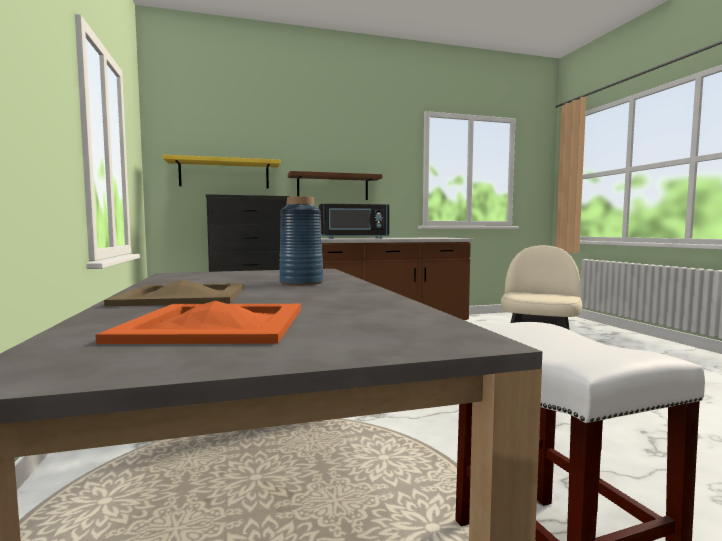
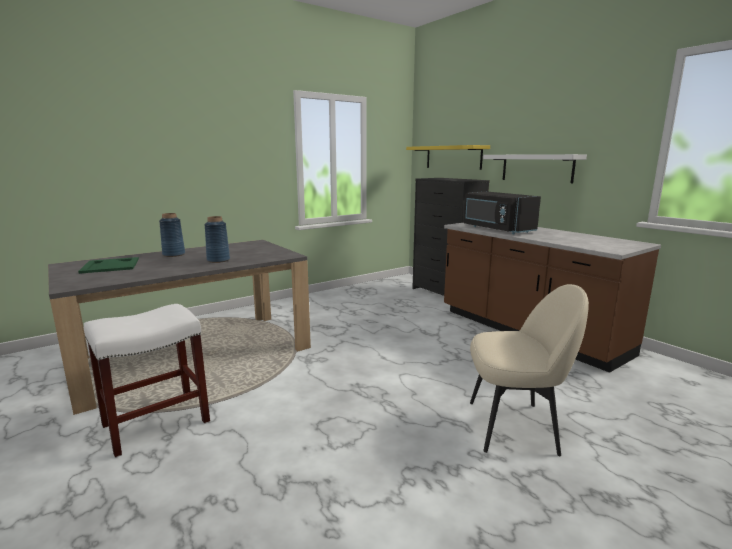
camera: 70 degrees right, 10 degrees up
orange tray [96,301,301,344] -> green tray [78,257,139,274]
beige tray [104,280,244,306] -> blue vase [159,213,185,257]
brown shelf [288,171,382,200] -> white shelf [483,154,587,183]

